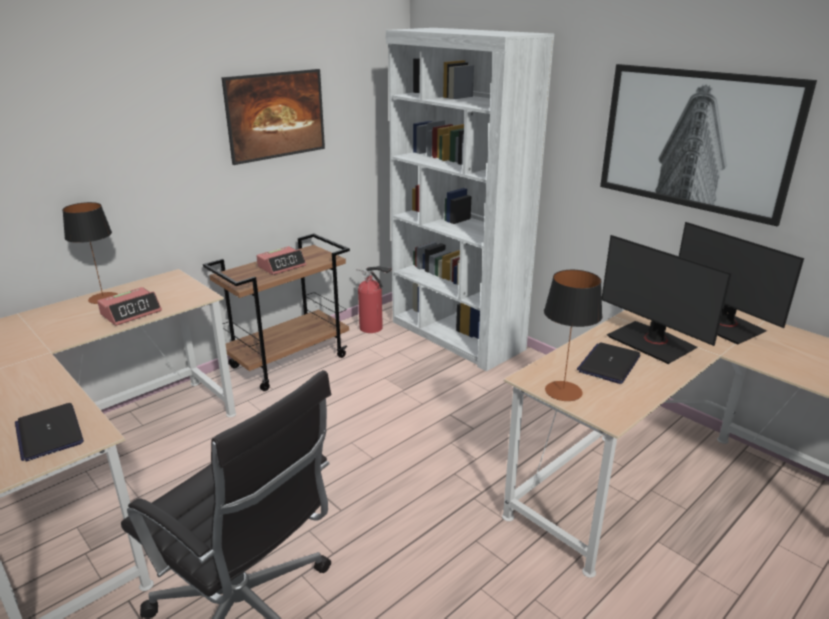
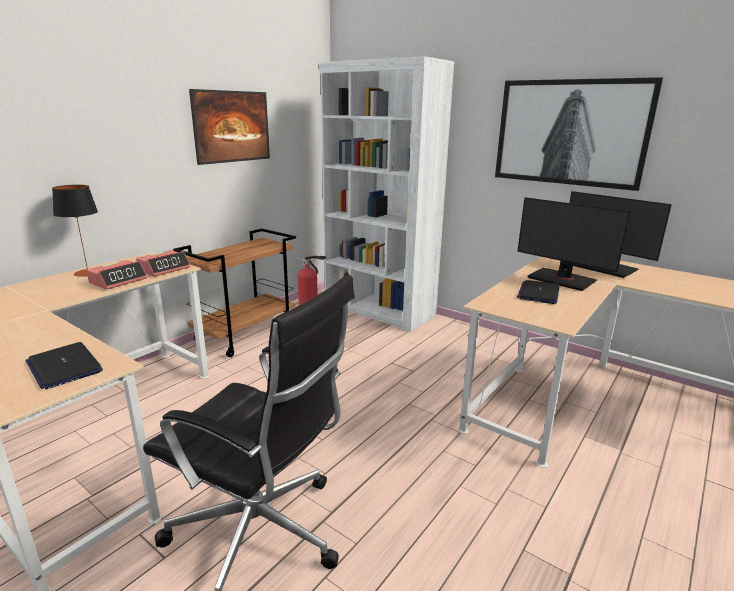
camera: 10 degrees left, 5 degrees down
alarm clock [257,246,306,275] -> alarm clock moved to [136,250,191,277]
table lamp [544,270,603,401] -> none

